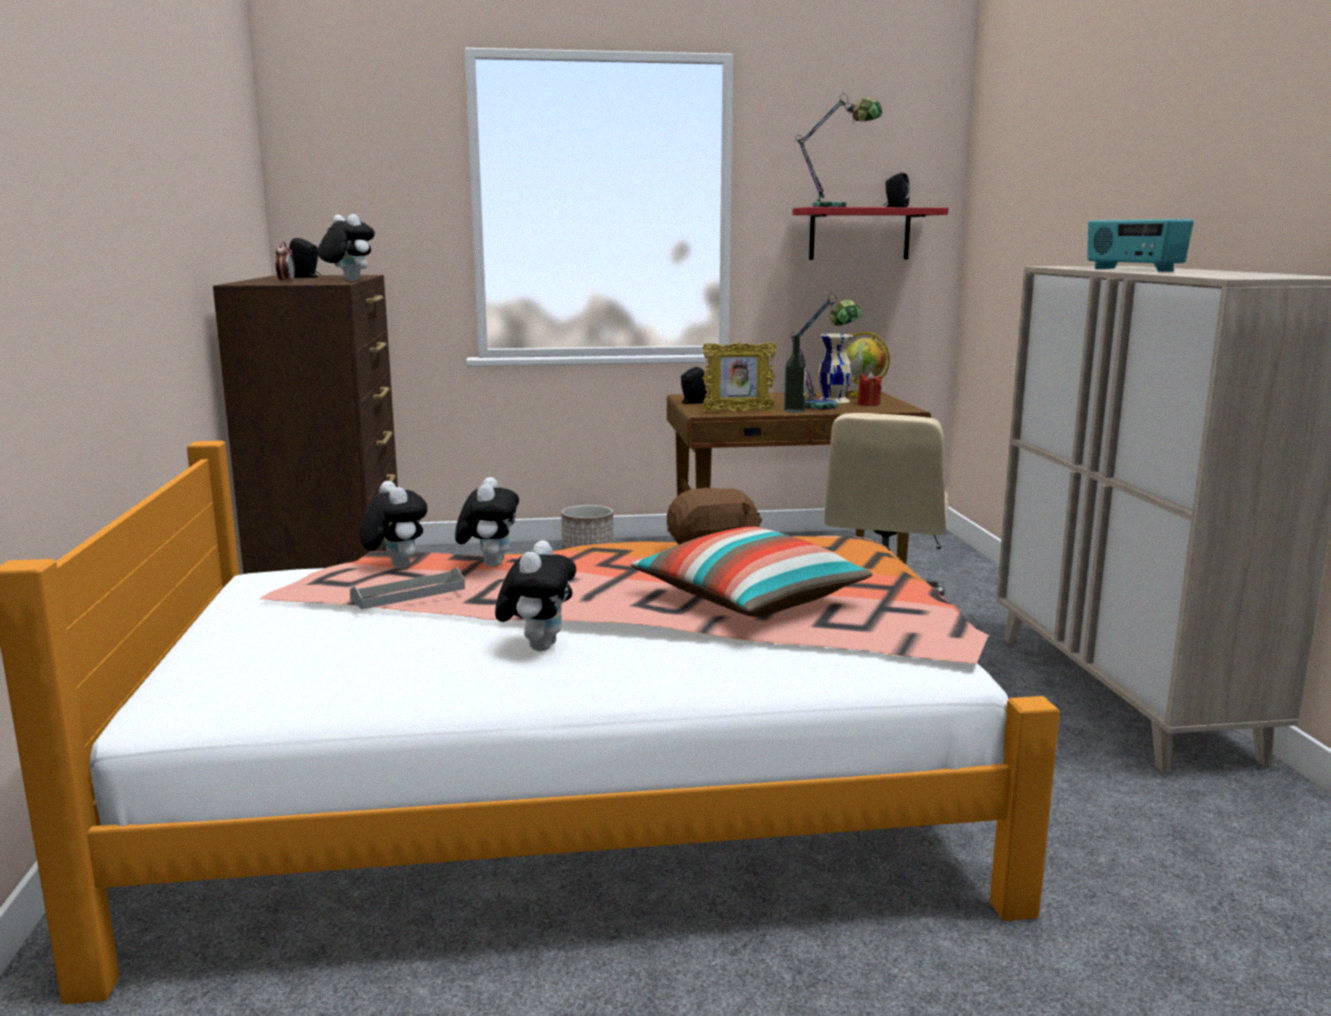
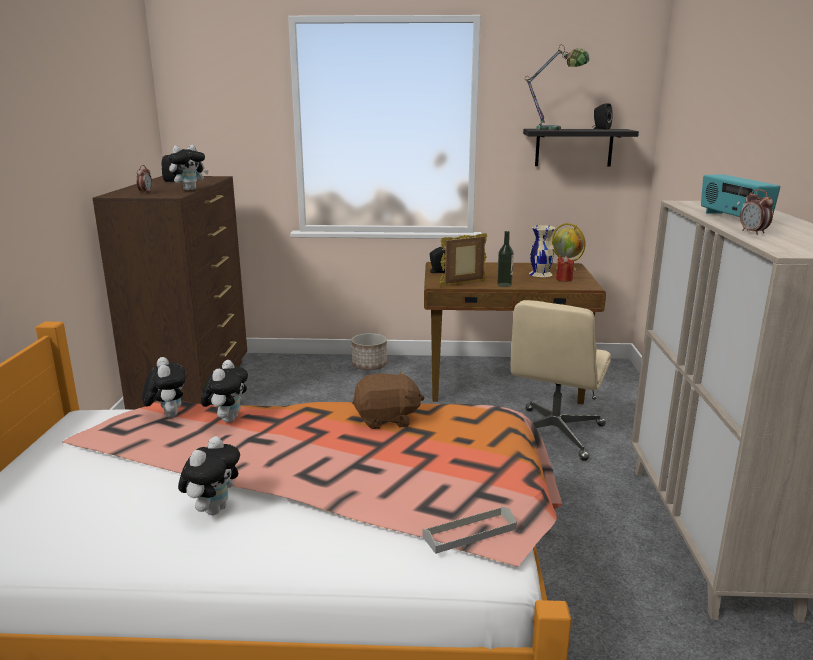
camera: 10 degrees right, 5 degrees up
plush toy [317,214,375,281] -> plush toy turned 90 degrees clockwise [169,145,209,191]
grey tray [350,567,465,610] -> grey tray moved to [422,506,517,554]
pillow [631,526,872,617] -> none
picture frame [702,342,776,412] -> picture frame turned 150 degrees clockwise [440,233,487,286]
table lamp [791,292,862,410] -> none
red shelf [793,207,948,260] -> black shelf [523,129,639,167]
none -> alarm clock [740,189,773,235]

